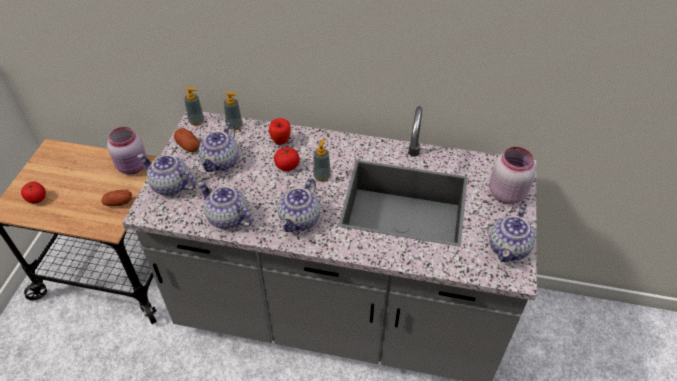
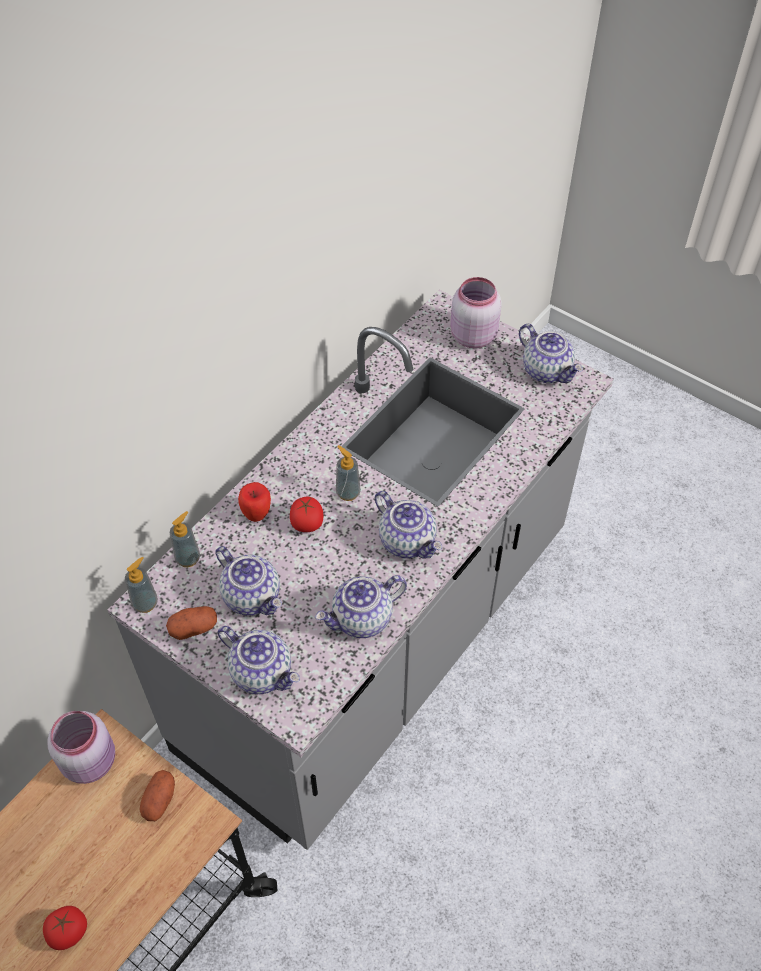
camera: 65 degrees left, 5 degrees up
teapot [138,154,196,196] -> teapot turned 105 degrees counterclockwise [218,626,300,694]

